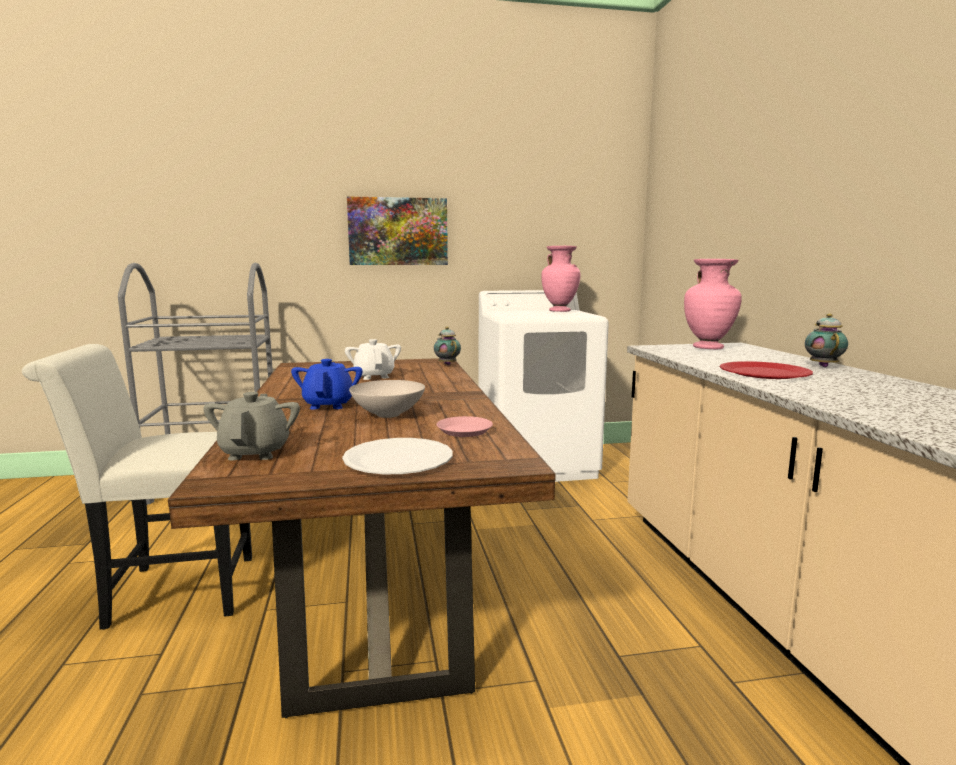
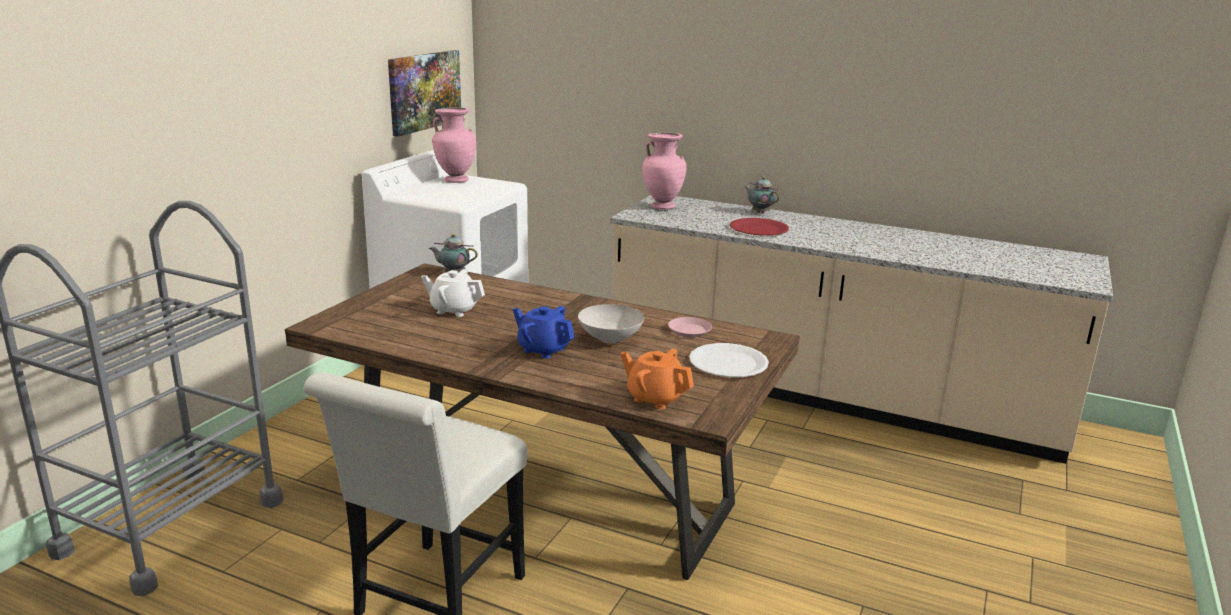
camera: 55 degrees left, 10 degrees up
grey teapot [203,392,300,460] -> orange teapot [621,349,694,409]
picture [347,196,448,265] -> picture moved to [388,50,461,137]

